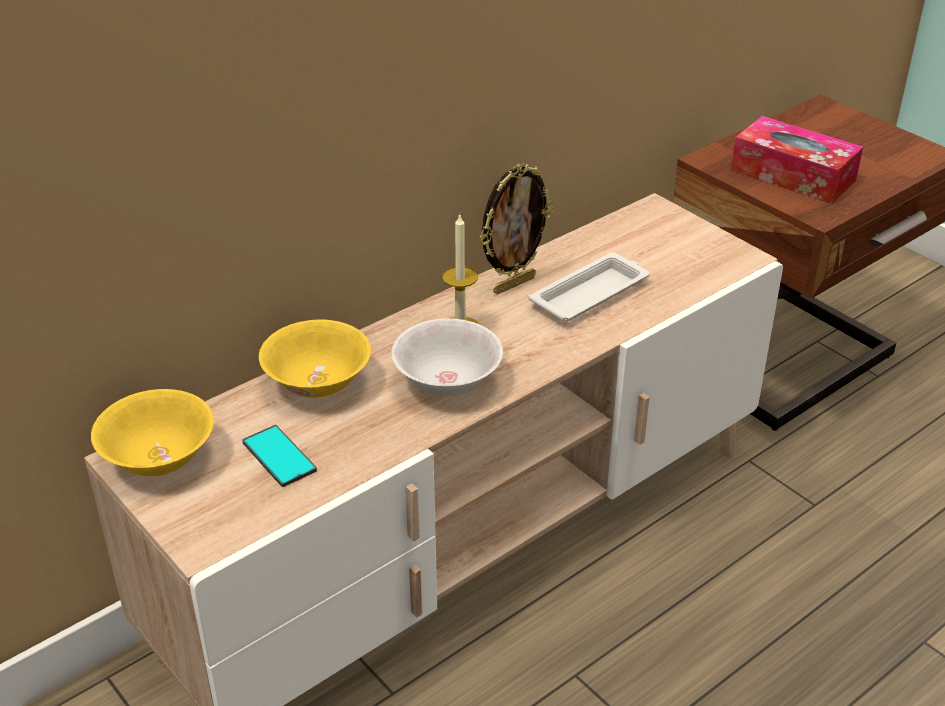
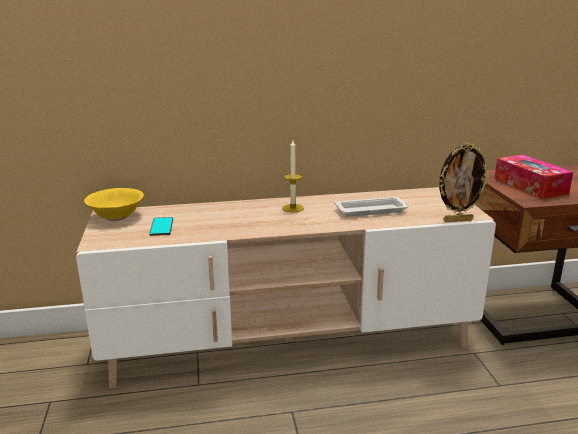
camera: 30 degrees right, 15 degrees down
yellow bowl [259,319,371,398] -> none
white bowl [391,318,503,396] -> none
picture frame [480,163,554,295] -> picture frame moved to [437,142,490,222]

